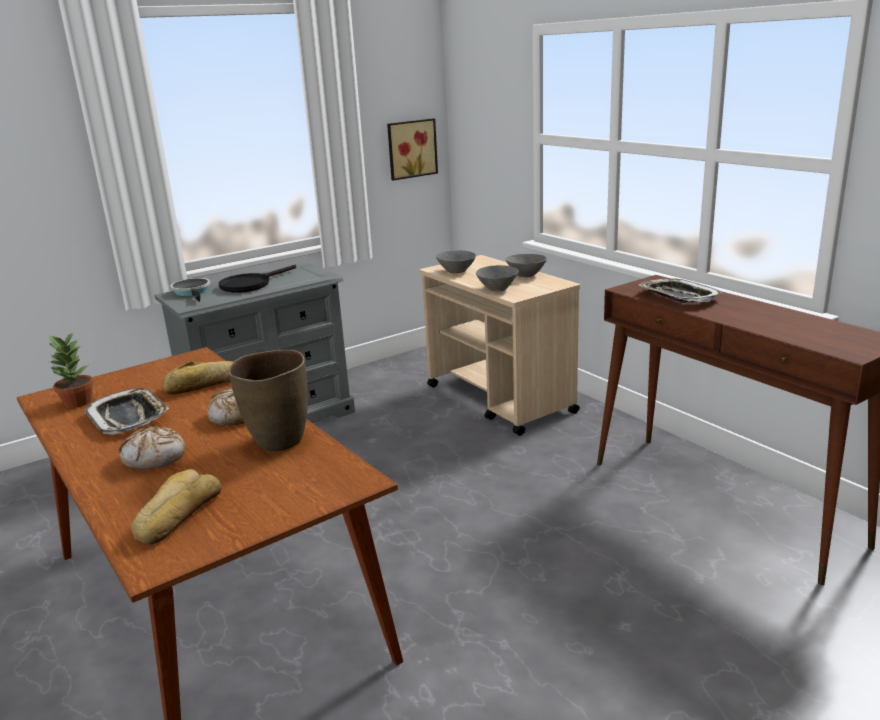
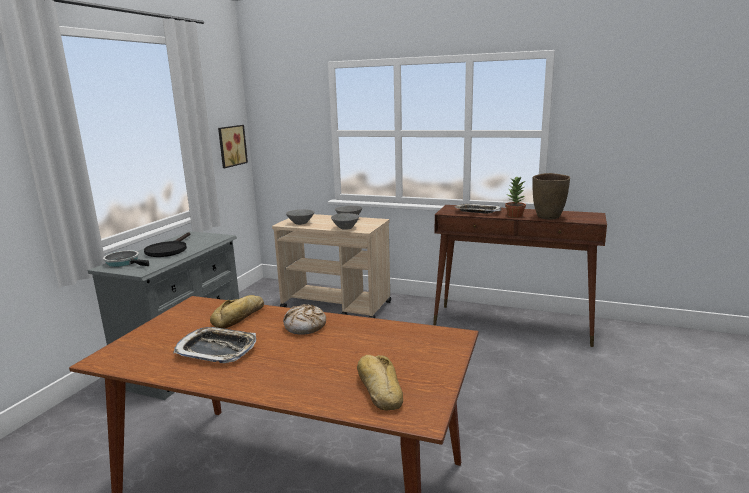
camera: 35 degrees left, 5 degrees down
potted plant [47,332,94,408] -> potted plant moved to [505,177,526,218]
bread [119,426,185,469] -> none
brown vase [228,350,308,451] -> brown vase moved to [532,173,570,219]

